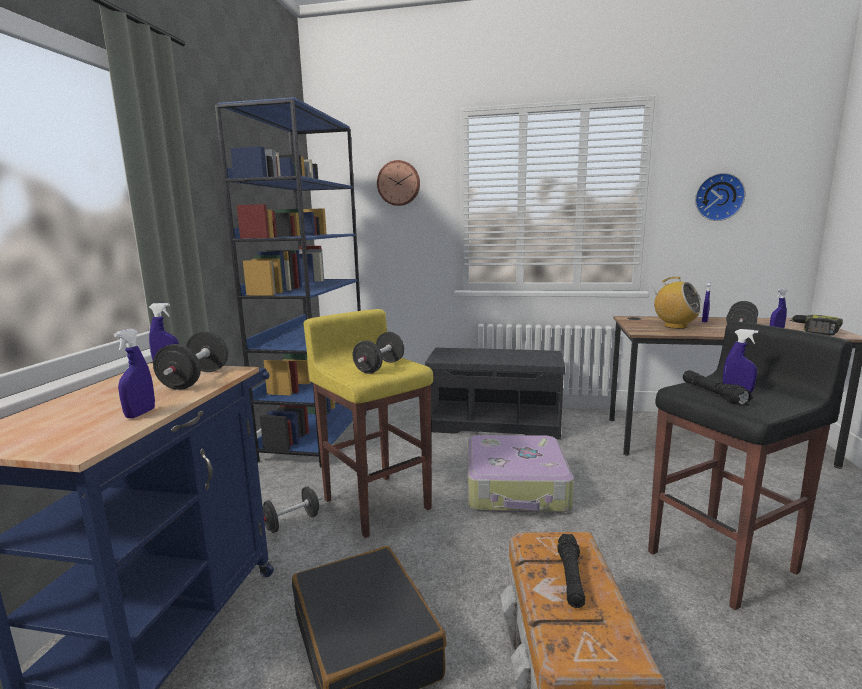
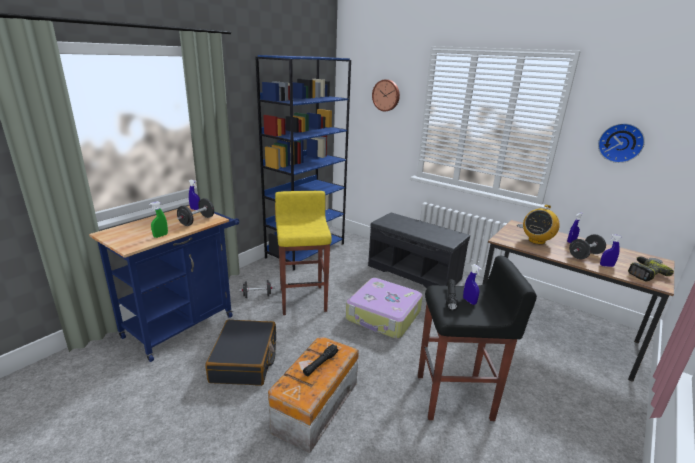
camera: 25 degrees right, 10 degrees up
blue spray bottle [113,329,155,418] -> green spray bottle [149,201,168,238]
black dumbbell [353,332,404,374] -> none
radio [653,277,702,329] -> radio turned 60 degrees clockwise [523,205,560,245]

